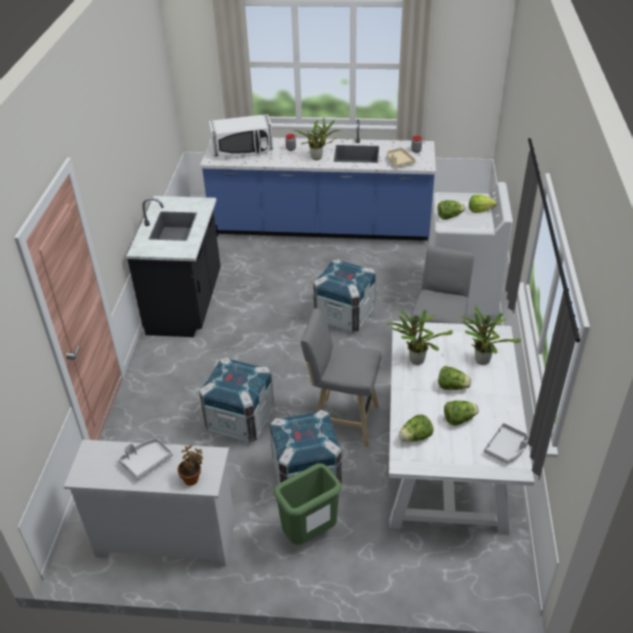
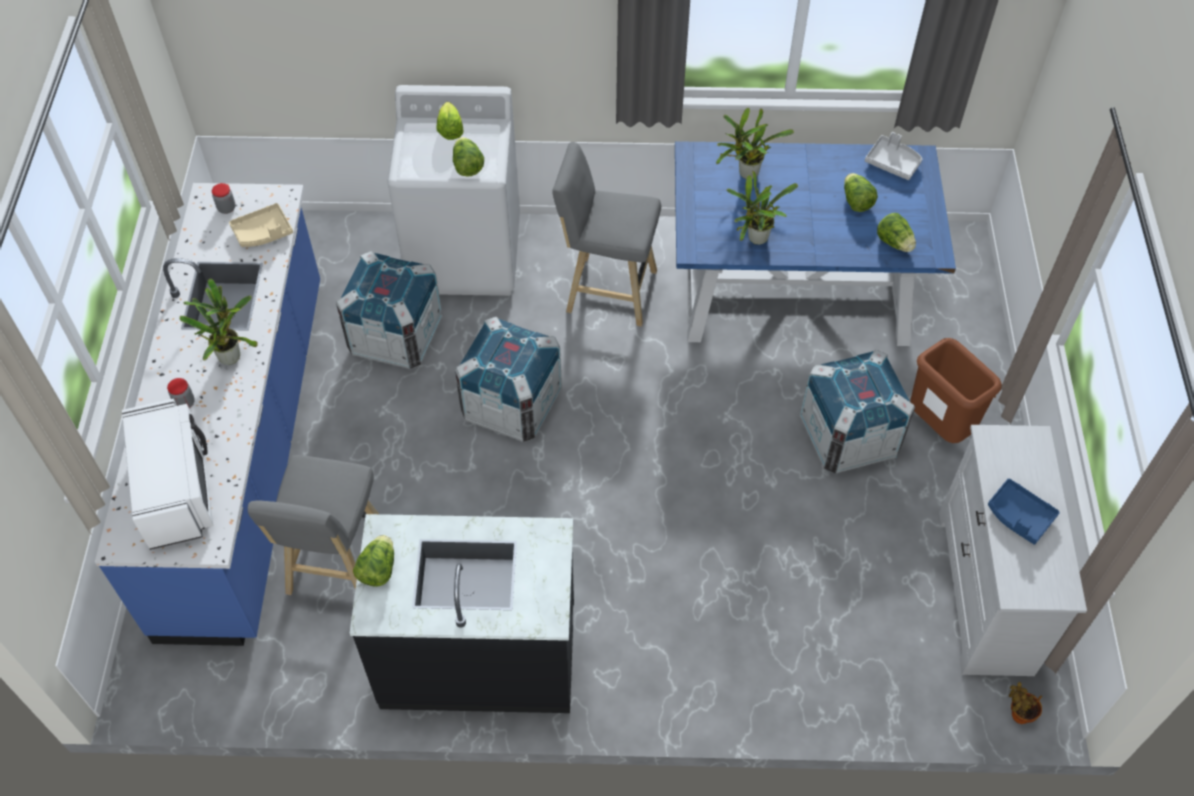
camera: 95 degrees left, 15 degrees up
grey tray [118,438,173,480] -> blue tray [988,478,1060,545]
potted plant [178,445,203,486] -> potted plant moved to [1009,682,1042,724]
crate [199,357,275,443] -> crate moved to [336,251,443,369]
green trash can [274,463,342,545] -> brown trash can [910,338,1002,443]
grey stool [301,308,382,447] -> grey stool moved to [248,455,379,595]
white dining table [389,321,534,535] -> blue dining table [675,141,956,346]
lettuce [438,366,471,390] -> lettuce moved to [353,535,394,587]

